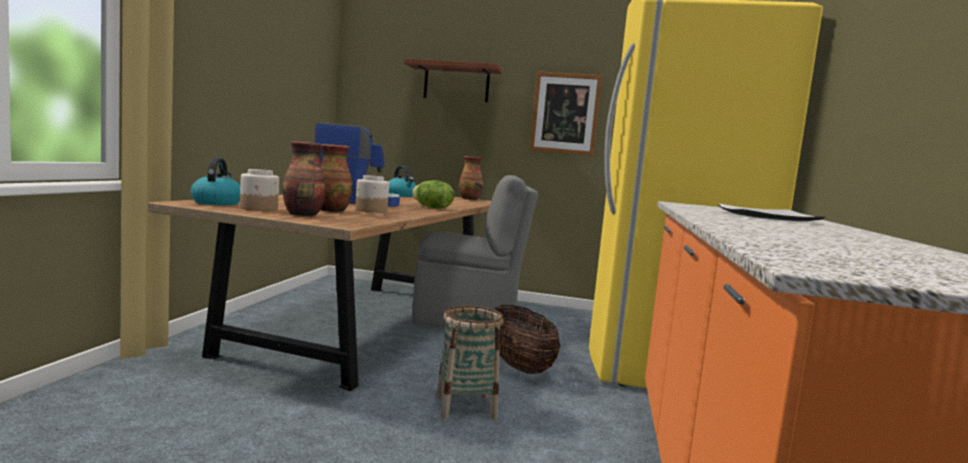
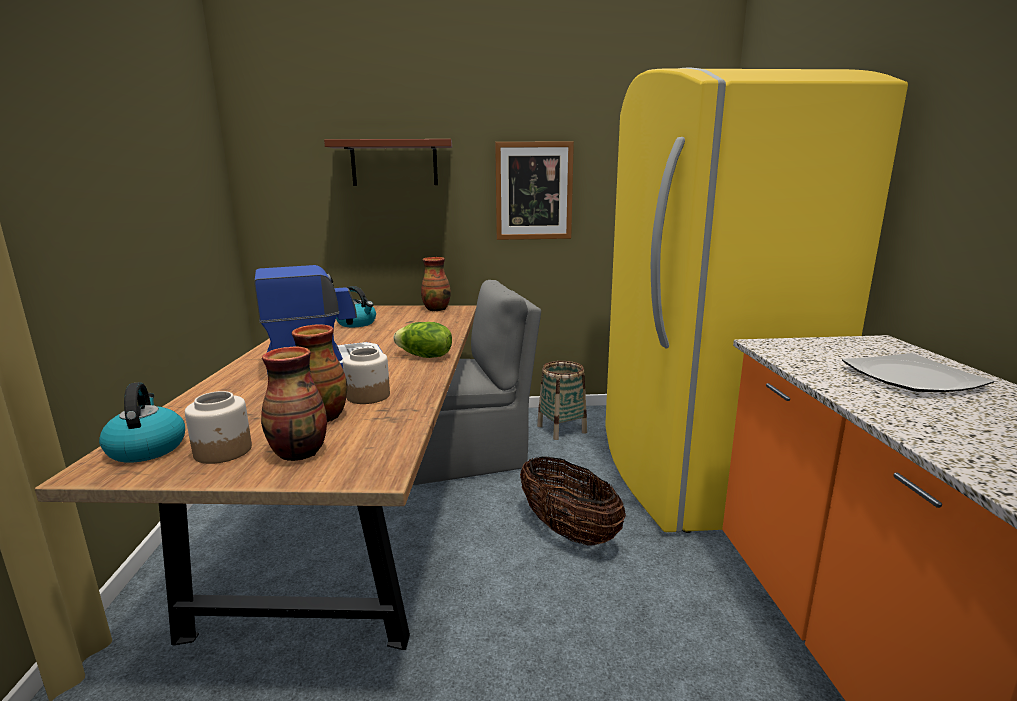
camera: 15 degrees left, 10 degrees up
basket [436,305,504,419] -> basket moved to [537,361,587,440]

